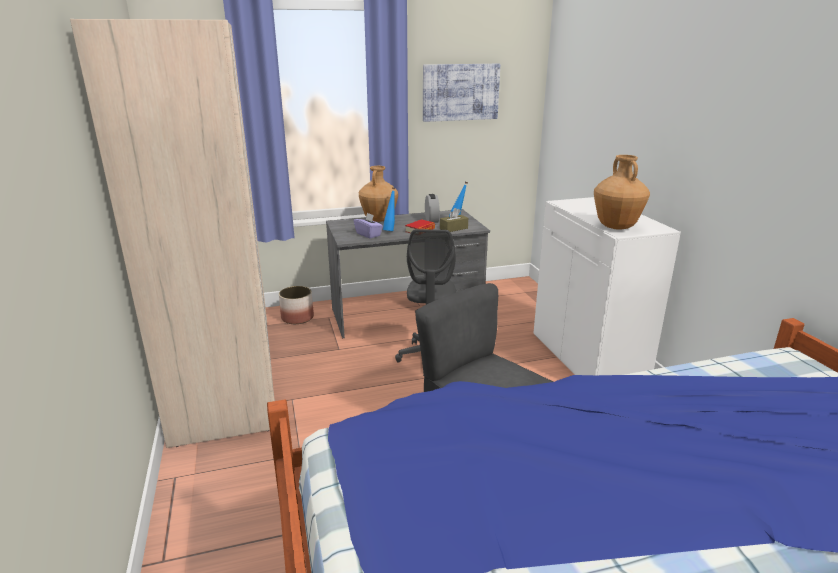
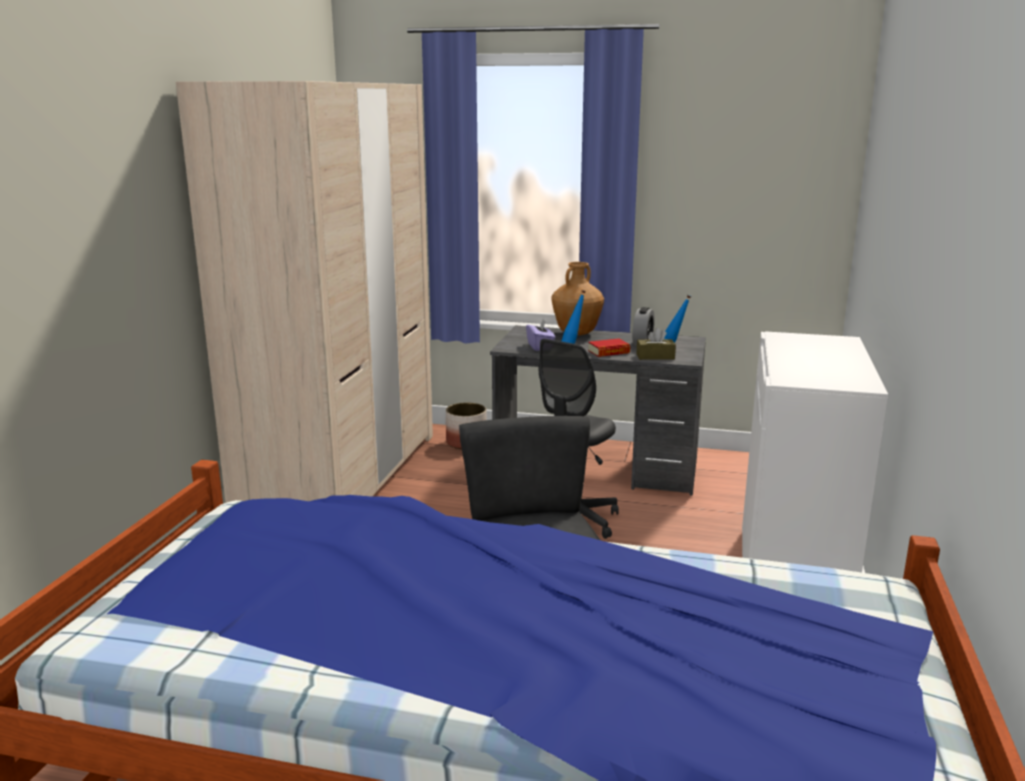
camera: 30 degrees right, 5 degrees down
picture [423,64,500,122] -> none
brown vase [594,155,650,230] -> none

